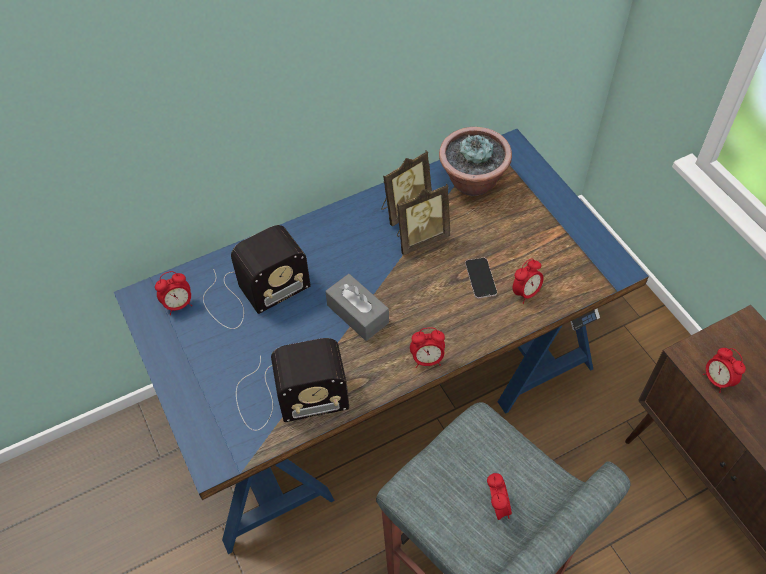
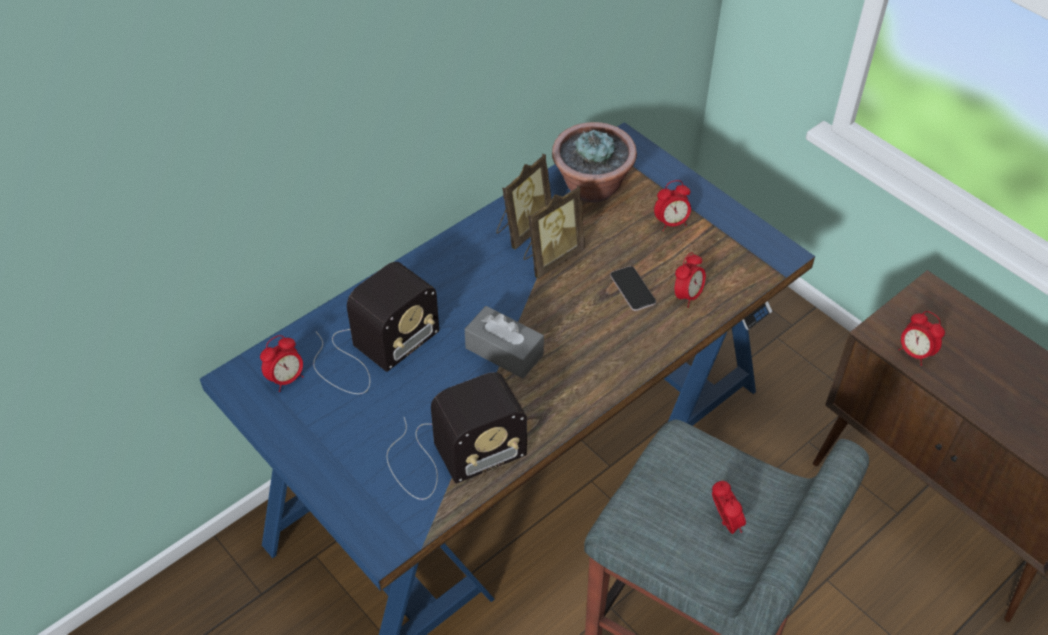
camera: 15 degrees left, 5 degrees down
alarm clock [410,327,445,368] -> alarm clock moved to [654,180,691,231]

